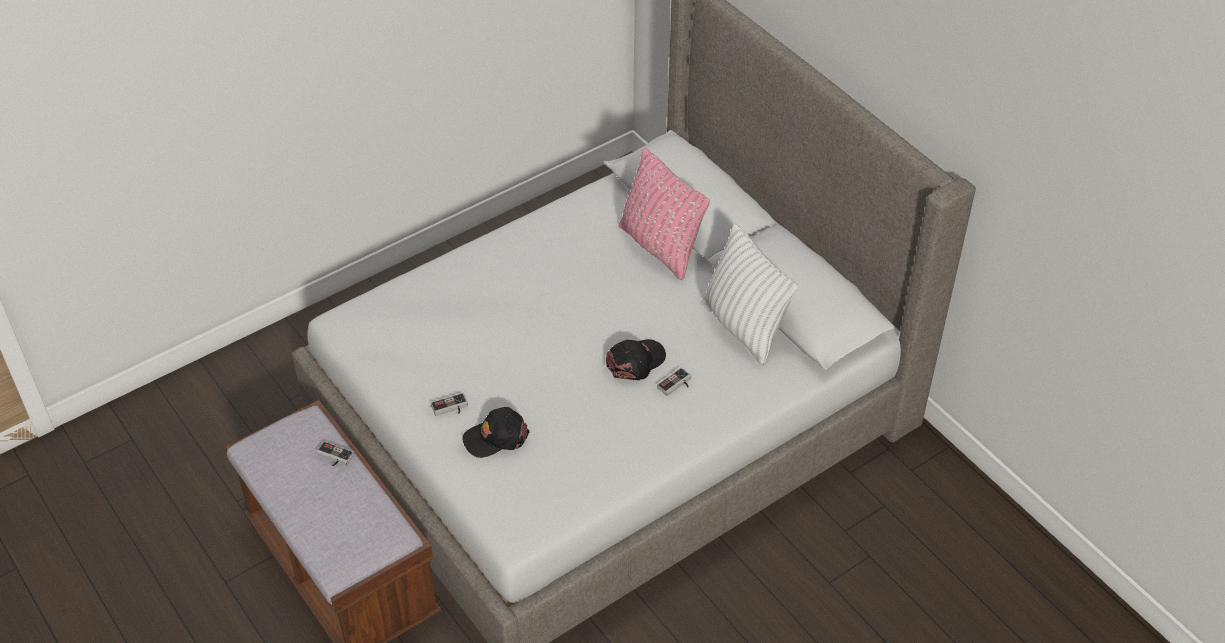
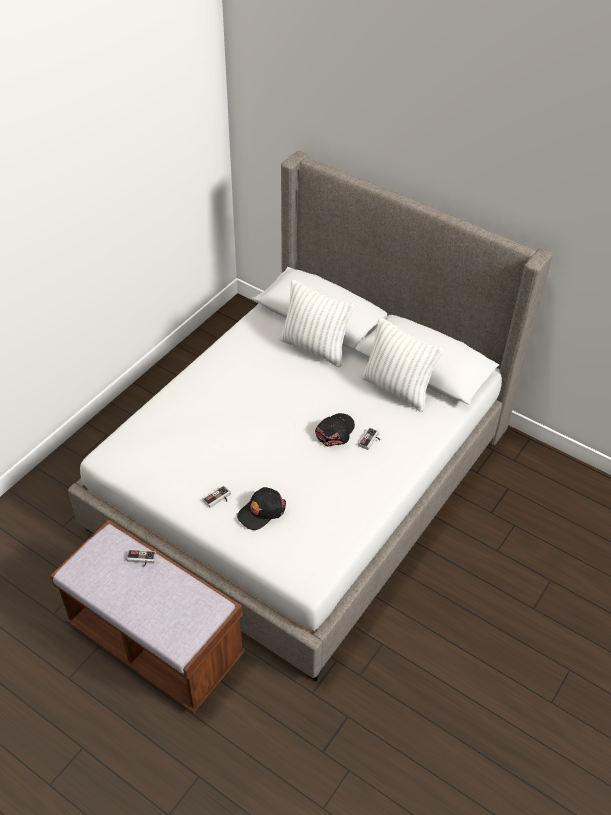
camera: 20 degrees left, 0 degrees up
pink pillow [619,148,710,280] -> white pillow [279,279,355,367]

